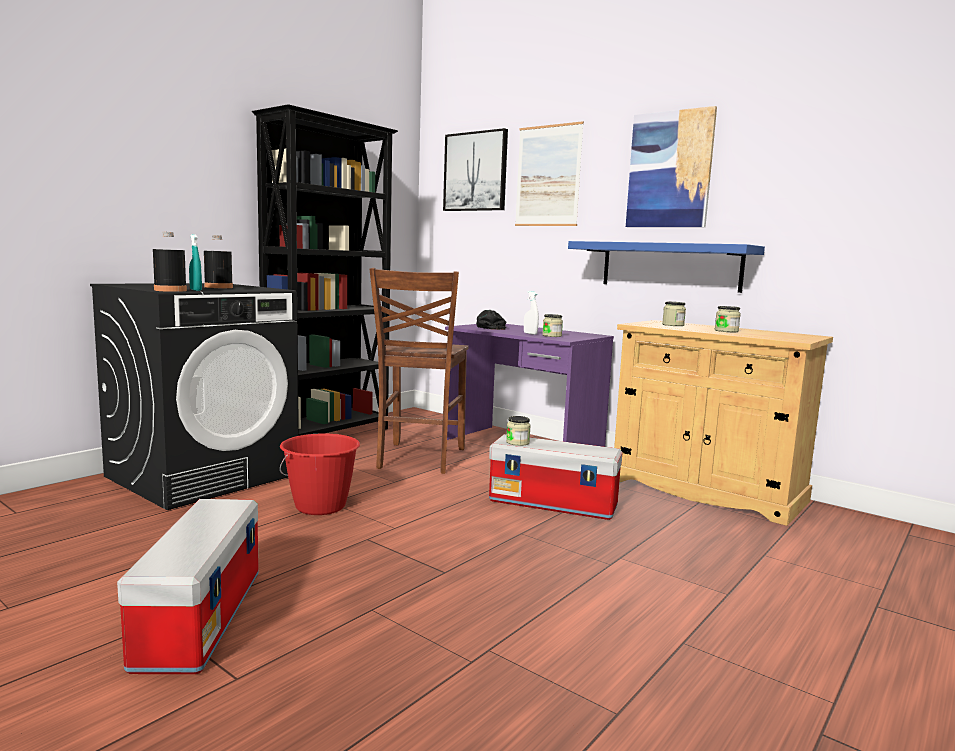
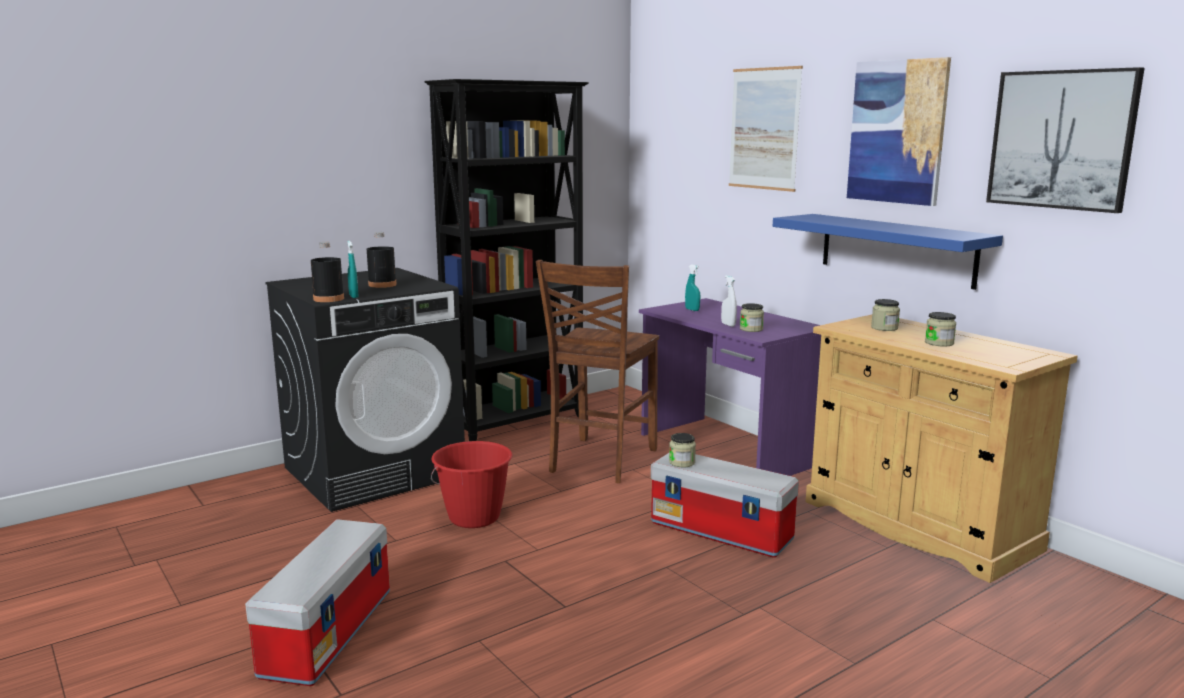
camera: 15 degrees right, 5 degrees up
picture [443,128,508,211] -> picture moved to [986,67,1144,213]
black cap [476,310,506,330] -> turquoise spray bottle [685,264,700,311]

